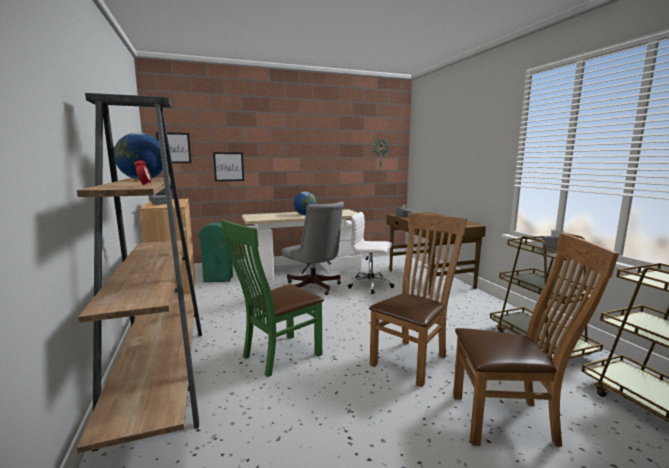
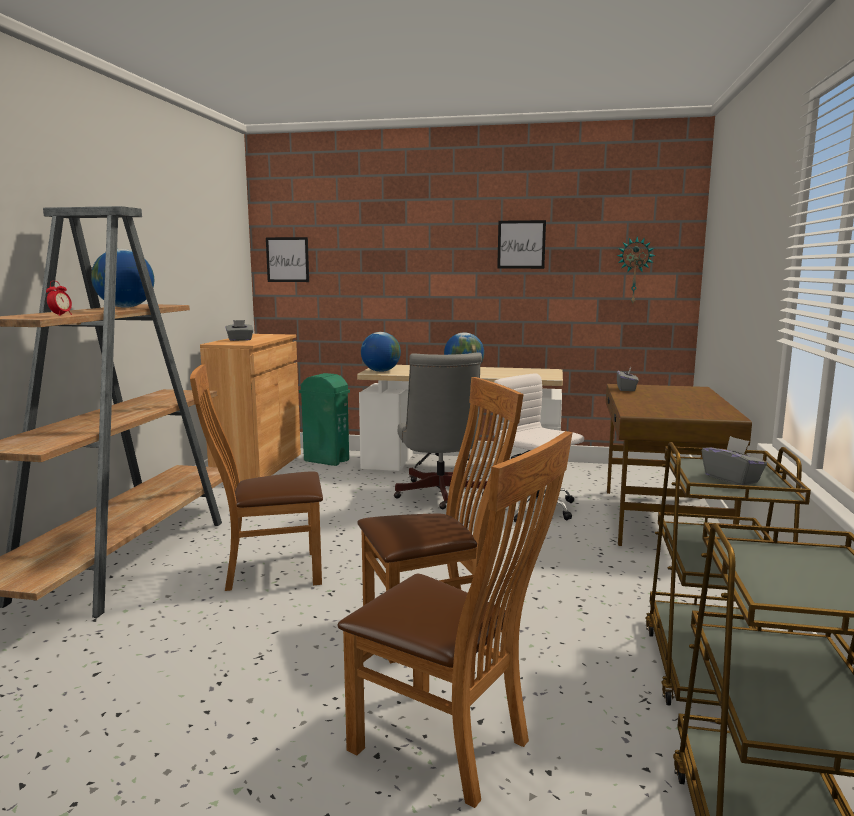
camera: 30 degrees right, 0 degrees up
picture [213,152,244,181] -> picture moved to [497,220,546,269]
green chair [221,219,324,377] -> brown chair [190,364,323,591]
none -> globe [361,332,401,372]

